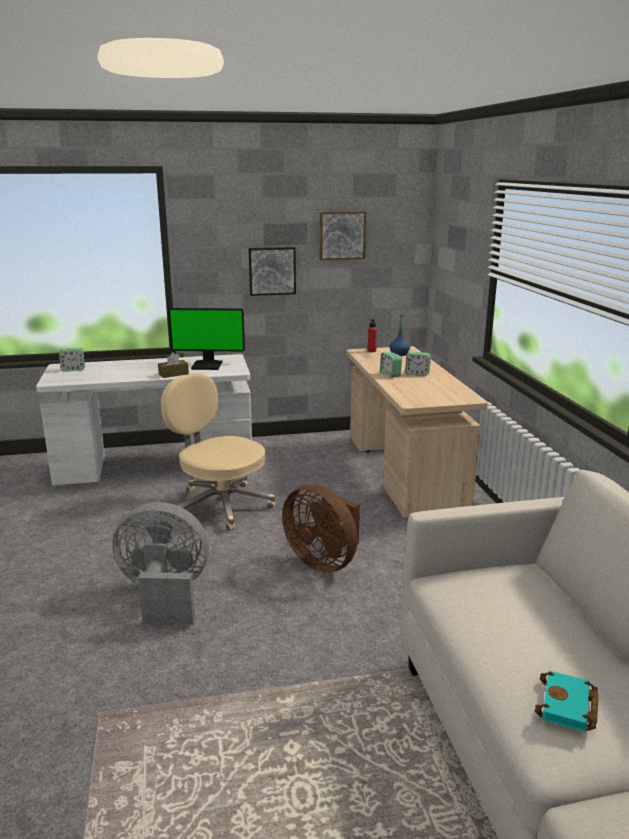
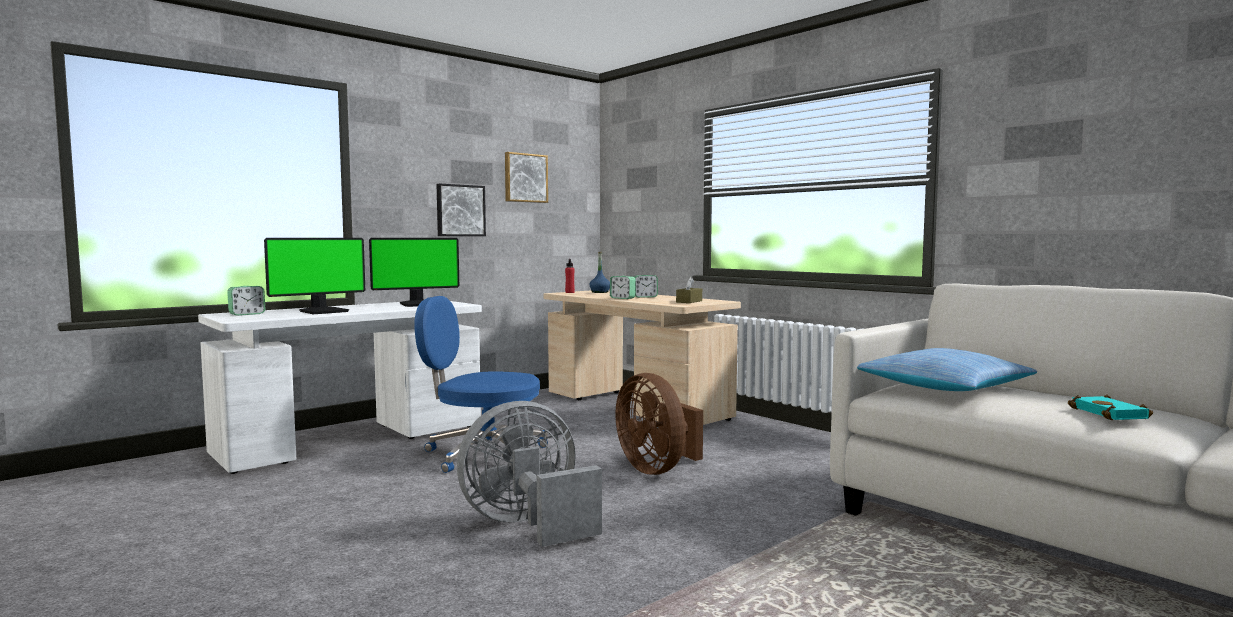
camera: 30 degrees left, 15 degrees down
brown tissue box [158,352,189,378] -> brown tissue box moved to [676,277,702,303]
beige office chair [161,373,275,531] -> blue office chair [414,296,548,473]
brown fan [282,484,360,573] -> brown fan turned 45 degrees clockwise [615,373,703,475]
none -> monitor [264,238,365,314]
none -> pillow [857,348,1037,391]

